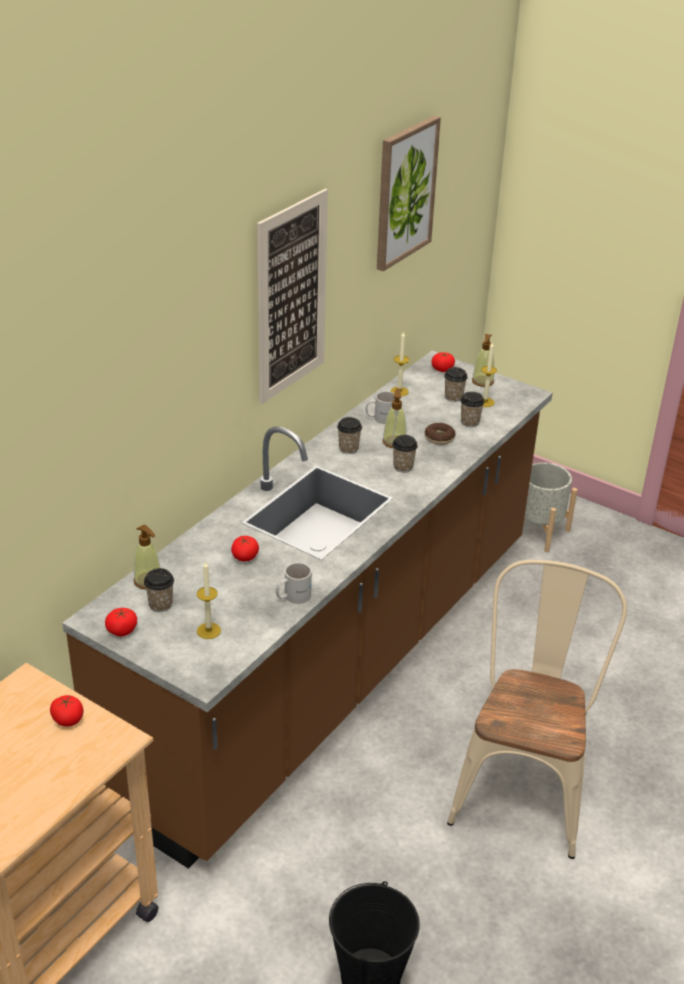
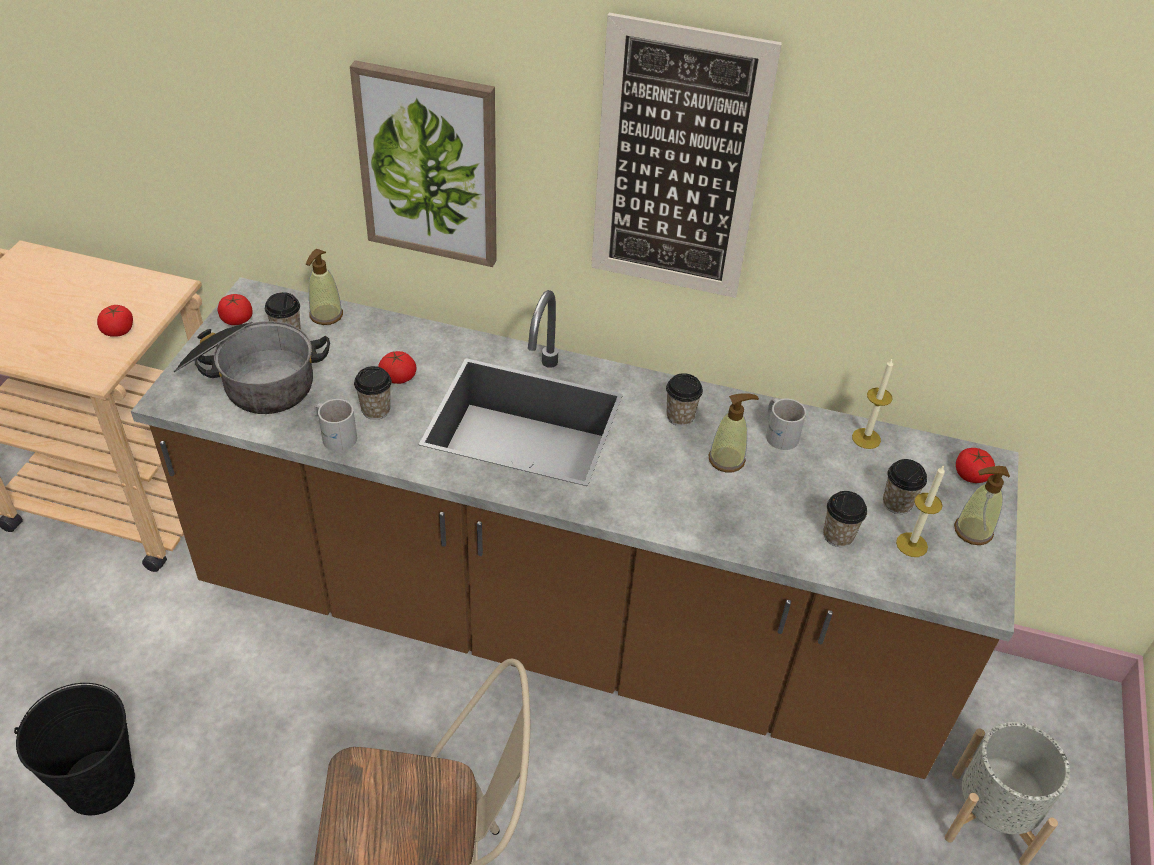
camera: 70 degrees right, 10 degrees up
candle [197,561,221,639] -> cooking pot [174,321,330,414]
picture [377,116,441,271] -> picture moved to [350,60,497,267]
cup [392,435,418,472] -> cup moved to [354,366,392,420]
donut [425,423,456,445] -> none

